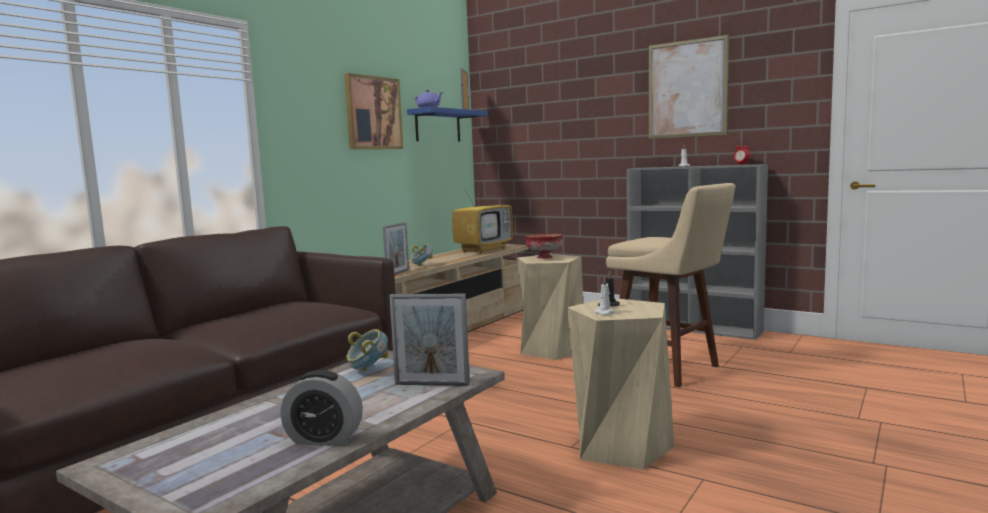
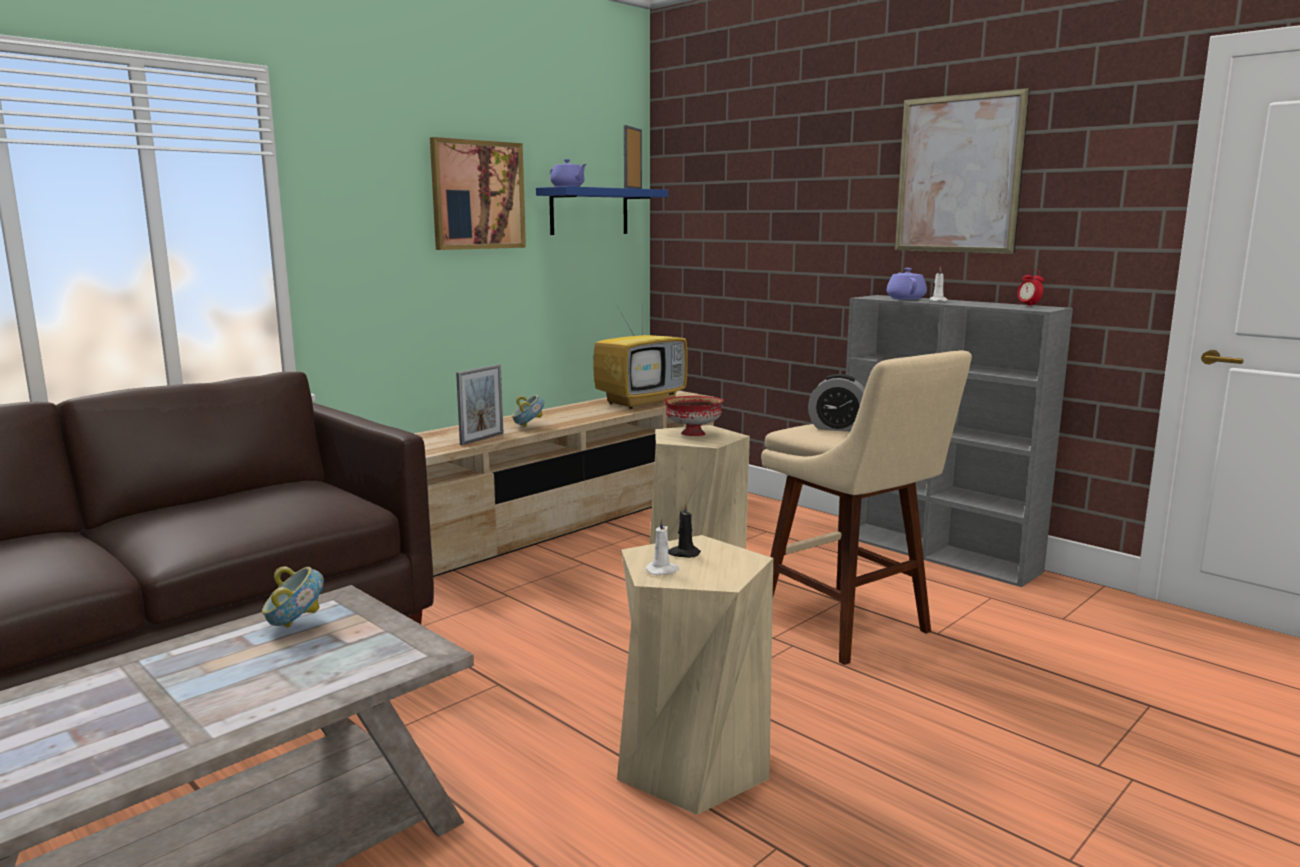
camera: 10 degrees right, 5 degrees up
alarm clock [280,370,363,446] -> alarm clock moved to [808,374,865,432]
picture frame [389,293,470,386] -> none
none -> purple teapot [887,268,927,300]

